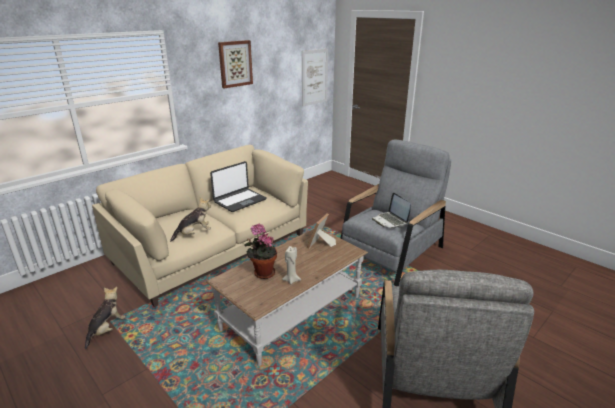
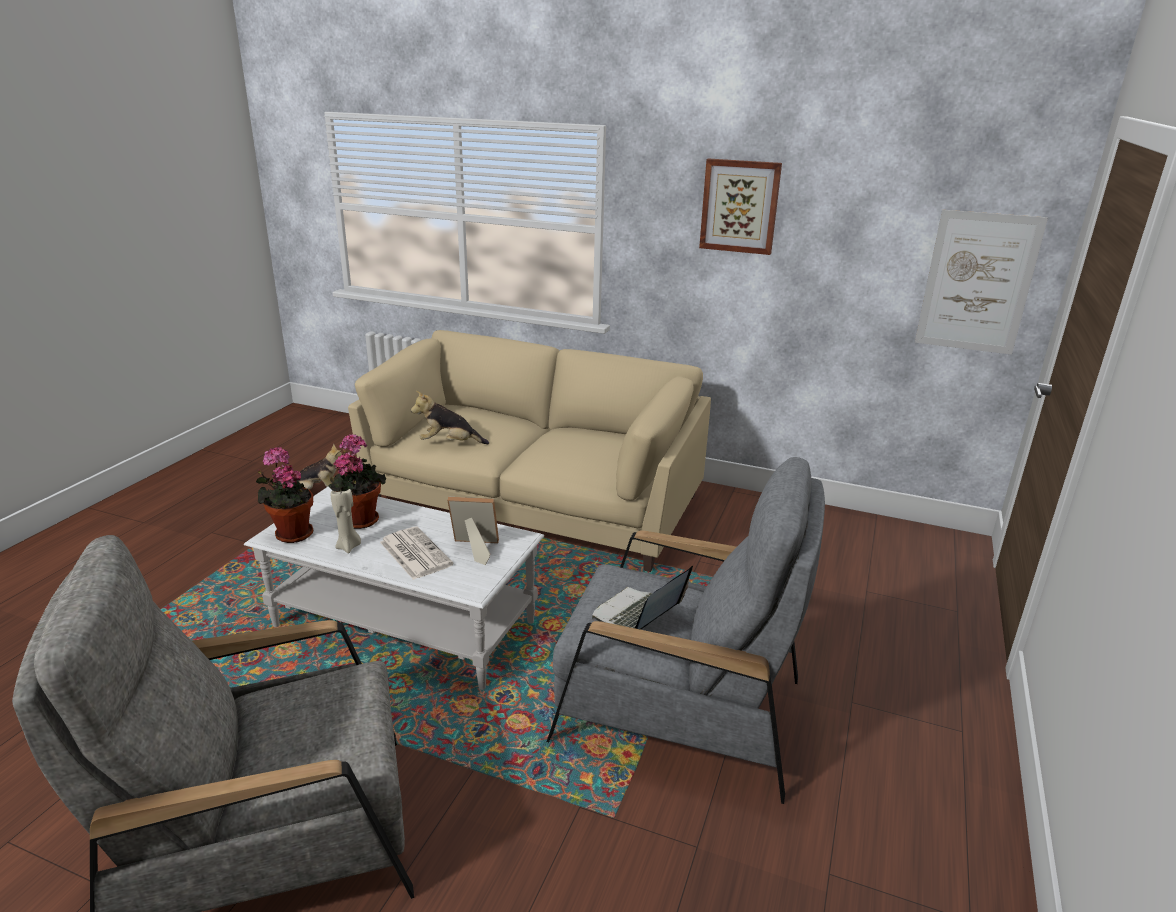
camera: 65 degrees right, 0 degrees up
plush toy [170,197,211,242] -> plush toy turned 150 degrees clockwise [411,391,489,444]
brown coffee table [206,229,368,366] -> white coffee table [244,487,544,690]
laptop [210,161,267,212] -> none
none -> potted plant [256,447,313,543]
none -> newspaper [380,527,454,580]

